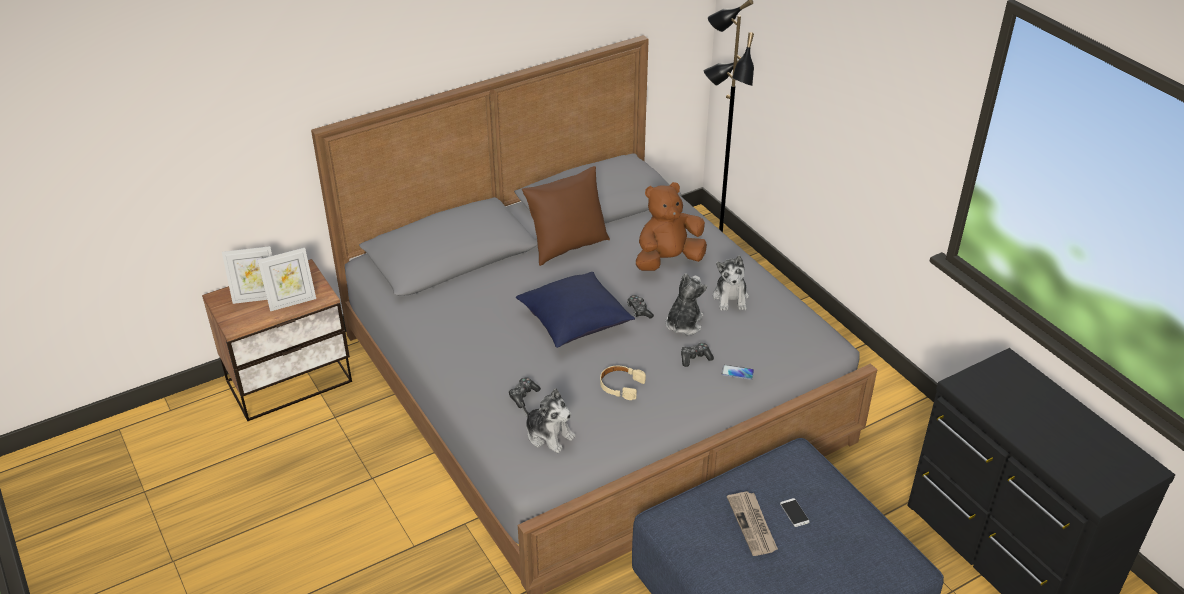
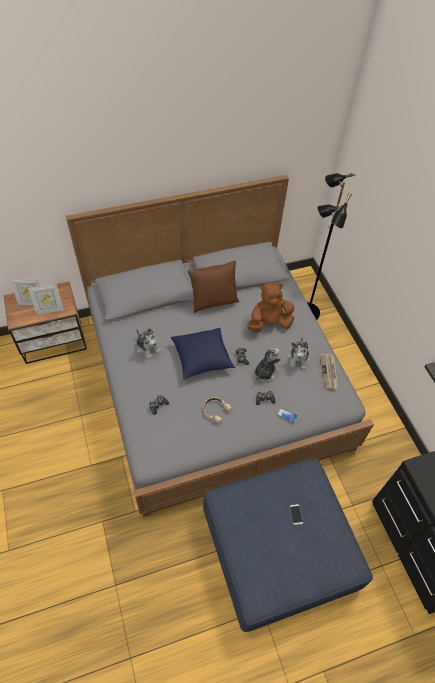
camera: 10 degrees right, 15 degrees up
plush toy [522,388,576,453] -> plush toy moved to [136,328,161,359]
newspaper [727,491,778,556] -> newspaper moved to [319,354,339,389]

